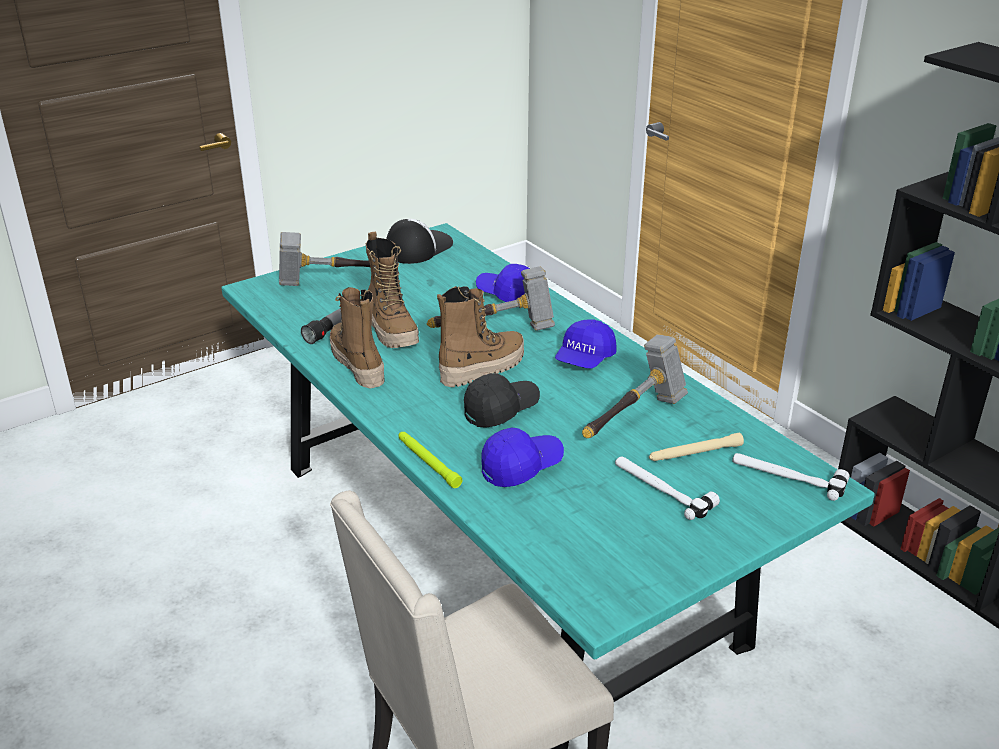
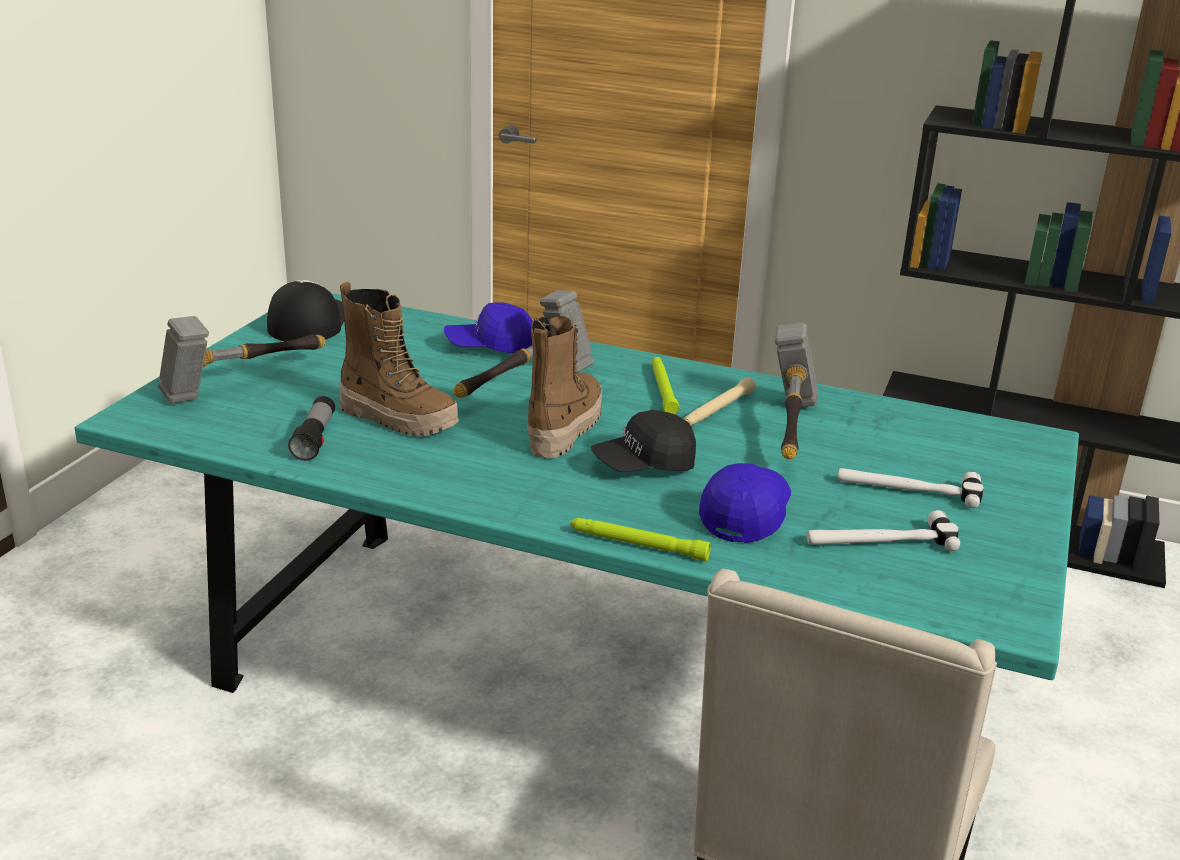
camera: 35 degrees left, 5 degrees down
boot [330,287,385,389] -> none
black cap [464,373,540,428] -> black cap turned 135 degrees counterclockwise [591,410,696,472]
blue cap [555,319,617,369] -> green flashlight [652,357,679,414]
beige flashlight [649,433,744,461] -> beige flashlight moved to [684,378,756,426]
hammer [732,453,850,501] -> hammer moved to [806,510,960,551]

